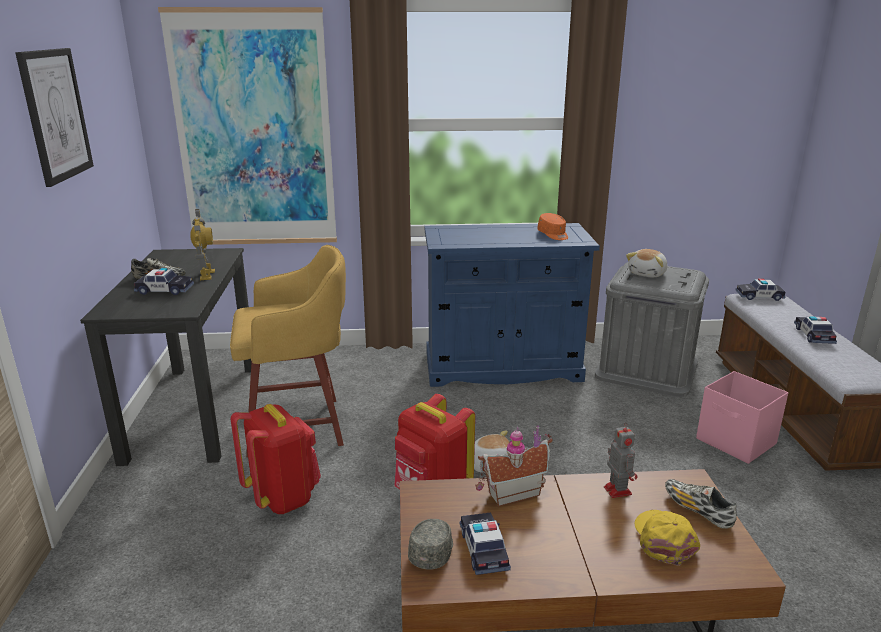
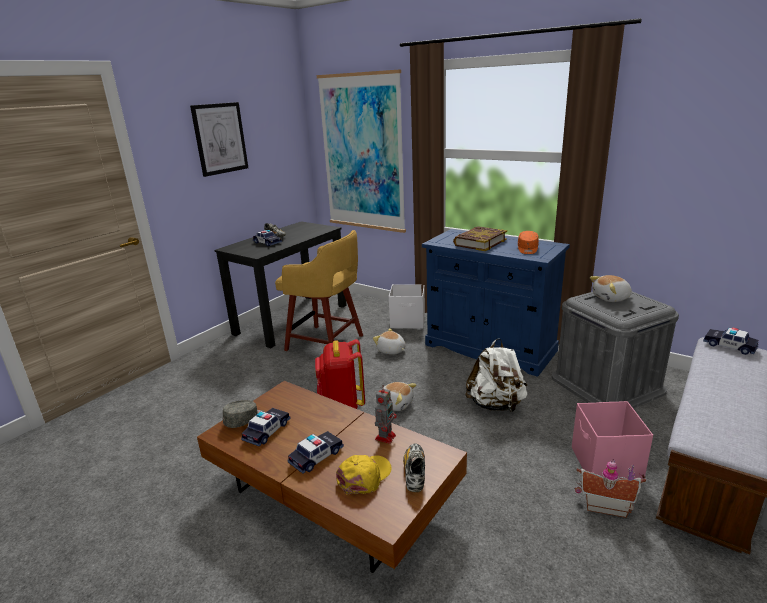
camera: 40 degrees right, 0 degrees up
toy robot [190,209,215,280] -> none
red backpack [231,404,321,514] -> none
toy house [476,425,552,507] -> toy house moved to [575,459,646,518]
toy car [794,316,837,344] -> toy car moved to [288,431,344,474]
none -> plush toy [373,328,406,355]
none -> white storage box [389,284,425,329]
none -> book [453,226,507,251]
none -> white backpack [465,338,528,413]

